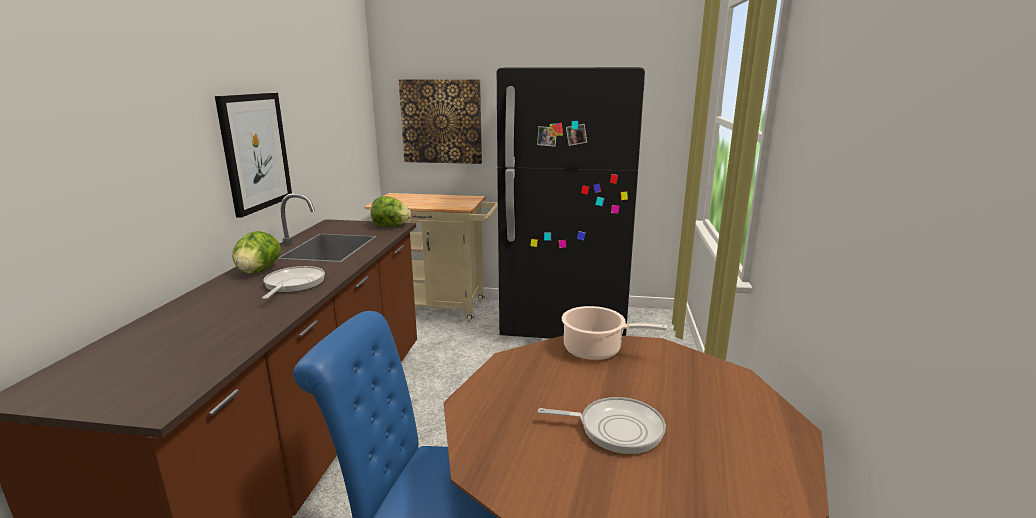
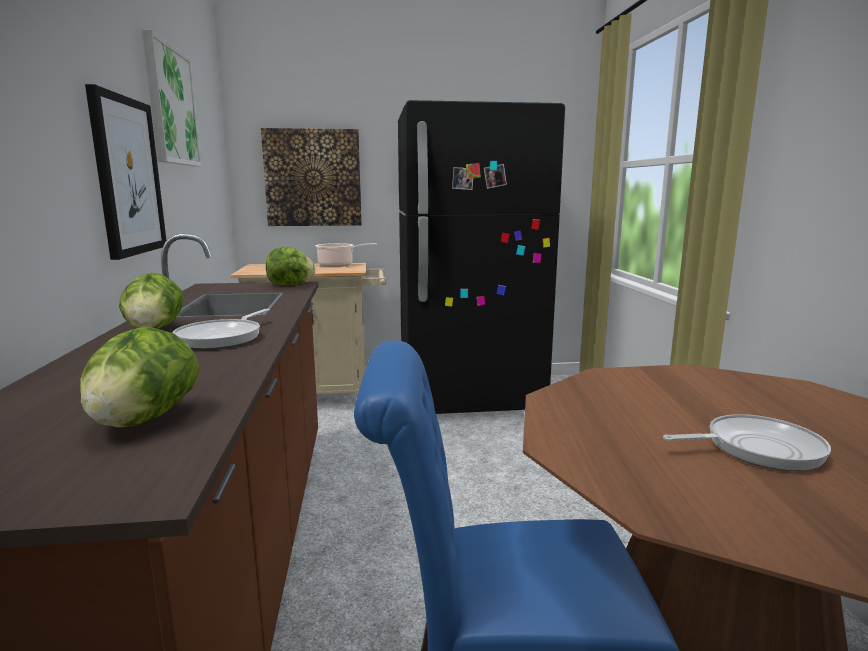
camera: 15 degrees left, 5 degrees down
frying pan [262,266,325,299] -> frying pan turned 150 degrees counterclockwise [173,309,270,349]
cooking pot [562,306,667,360] -> cooking pot moved to [315,243,377,267]
none -> lettuce [80,327,199,428]
none -> picture [142,29,202,167]

